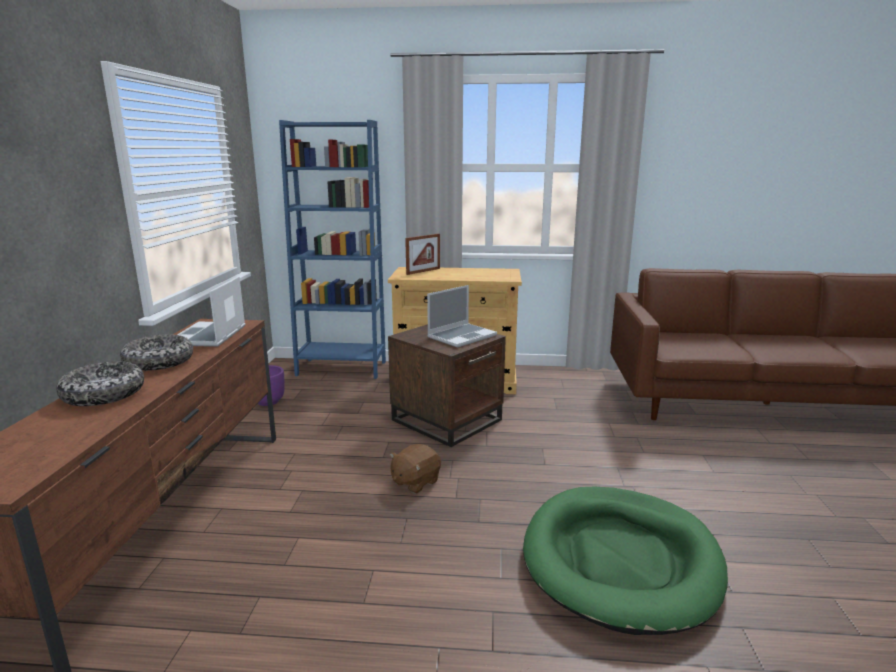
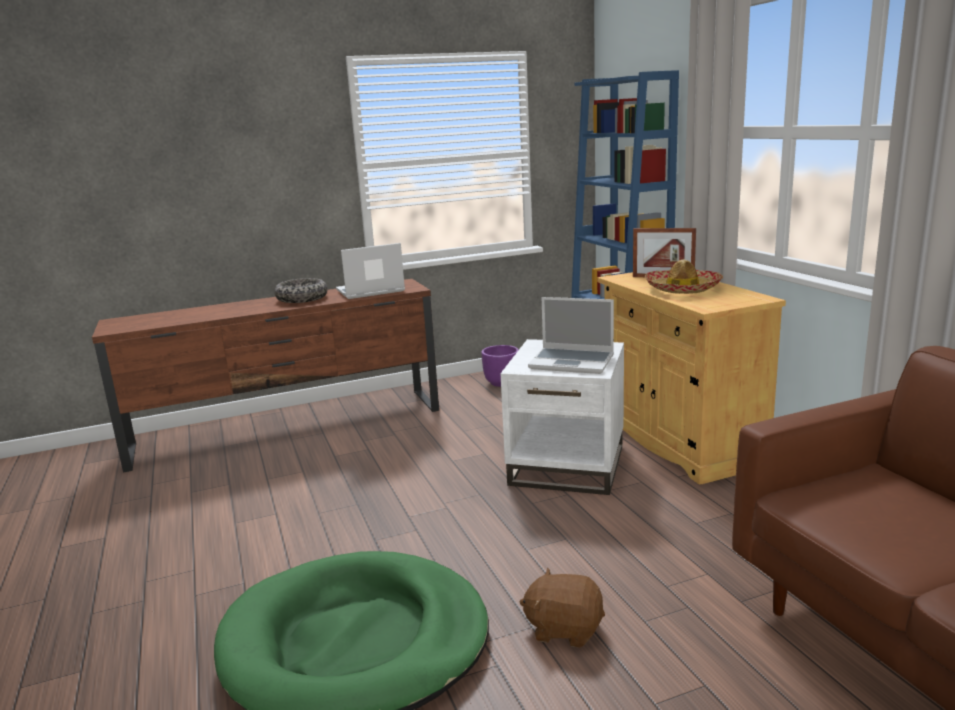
camera: 65 degrees right, 0 degrees up
bowl [56,361,144,406] -> none
brown side table [388,324,506,447] -> white side table [501,339,624,495]
brown plush toy [390,444,441,494] -> brown plush toy moved to [520,568,605,648]
none -> hat [645,259,723,294]

